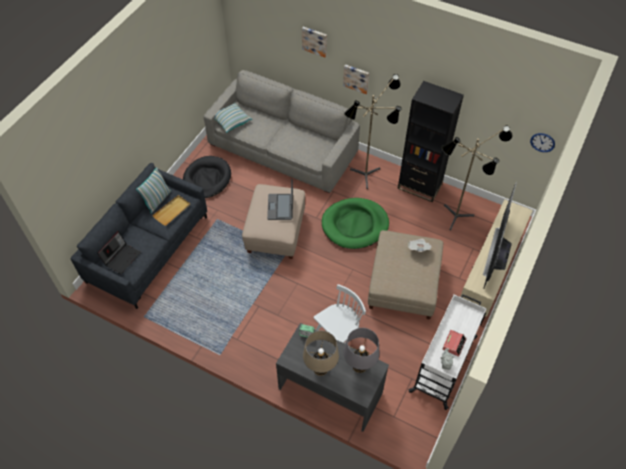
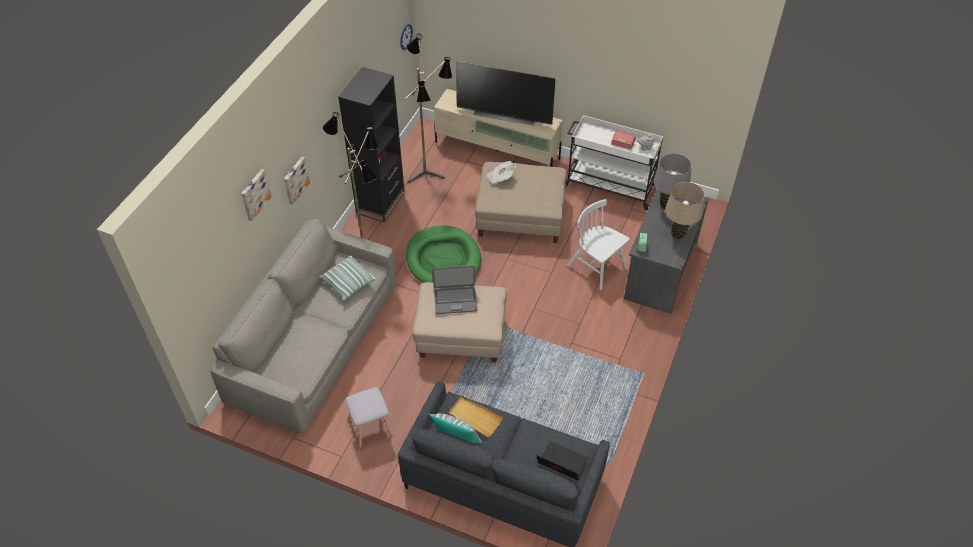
camera: 95 degrees left, 5 degrees down
black dog bed [183,156,231,198] -> grey stool [345,387,393,448]
pillow [214,103,252,133] -> pillow moved to [319,255,378,301]

